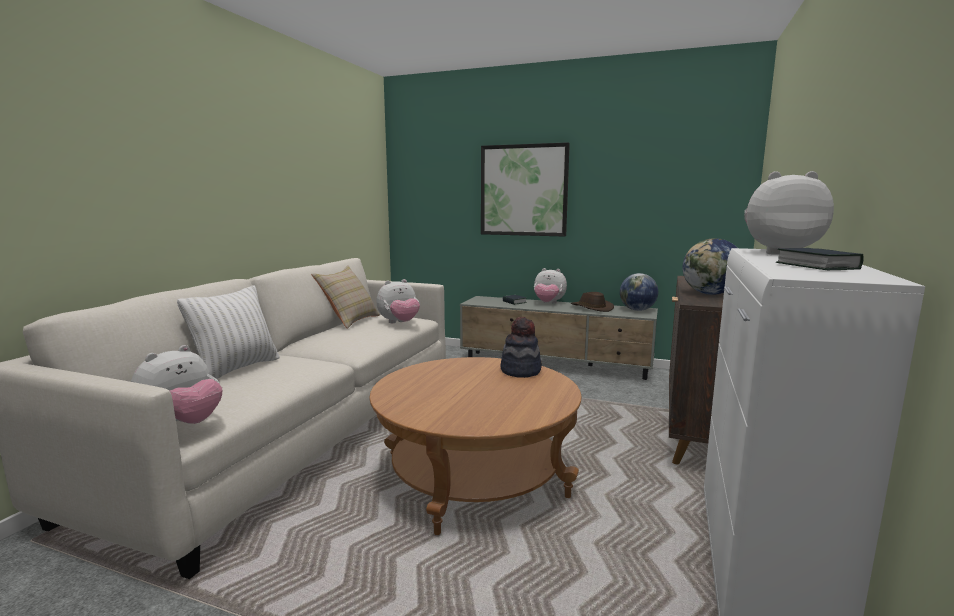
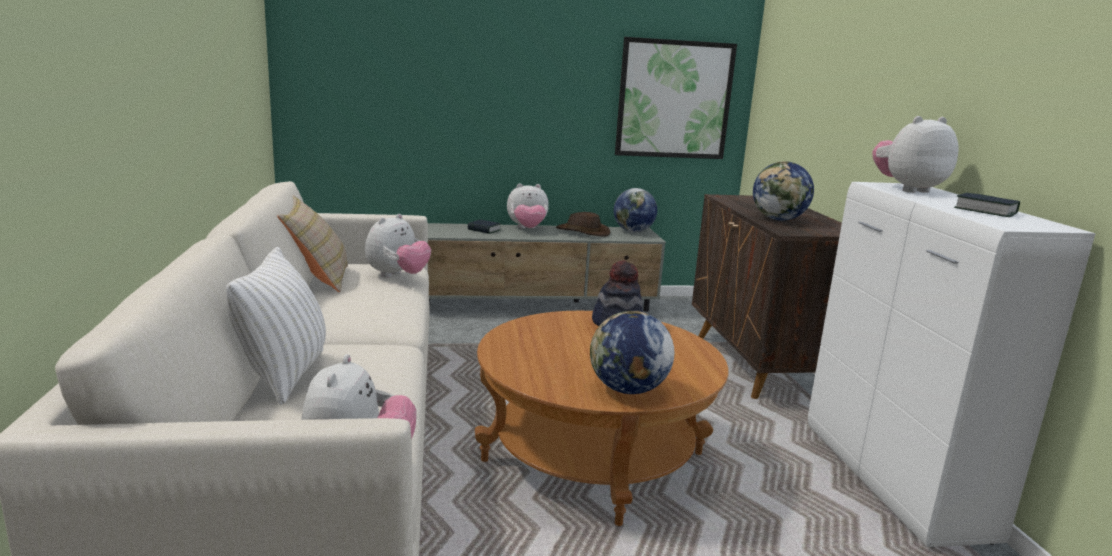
camera: 30 degrees left, 5 degrees up
picture [481,142,570,237] -> picture moved to [615,37,737,159]
none -> globe [590,311,674,394]

